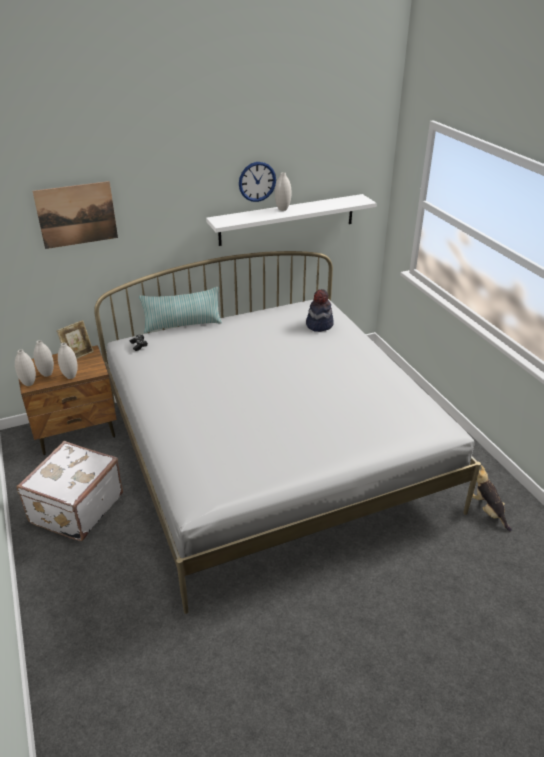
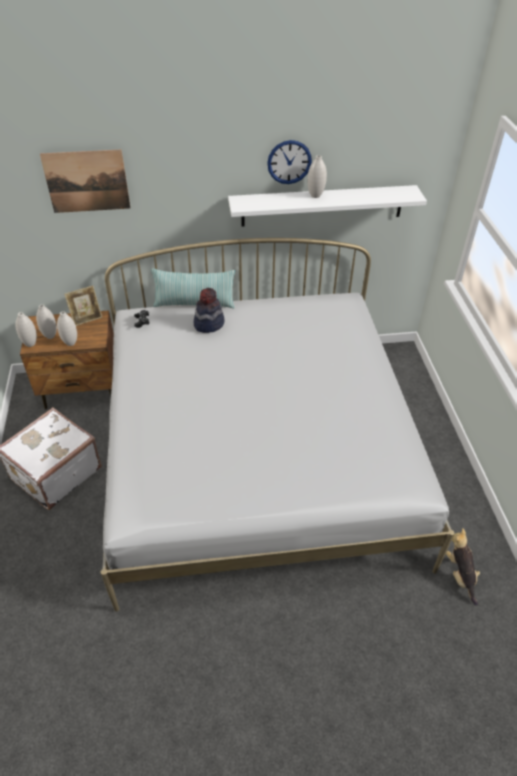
camera: 15 degrees right, 10 degrees up
hat [306,289,334,332] -> hat moved to [193,288,225,333]

